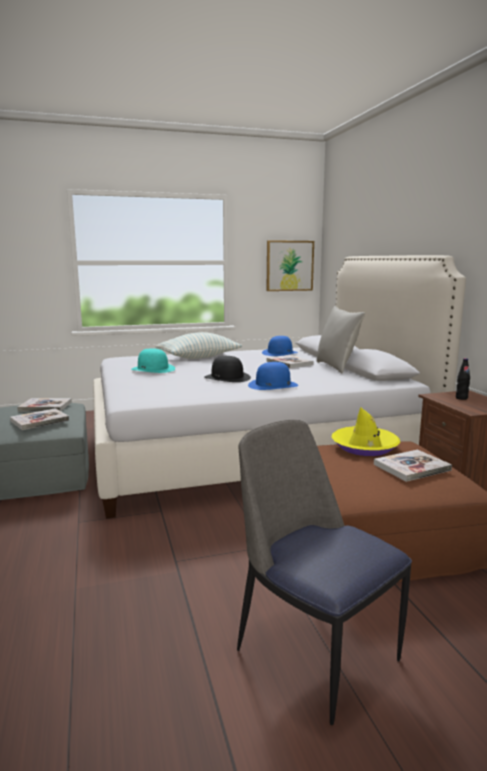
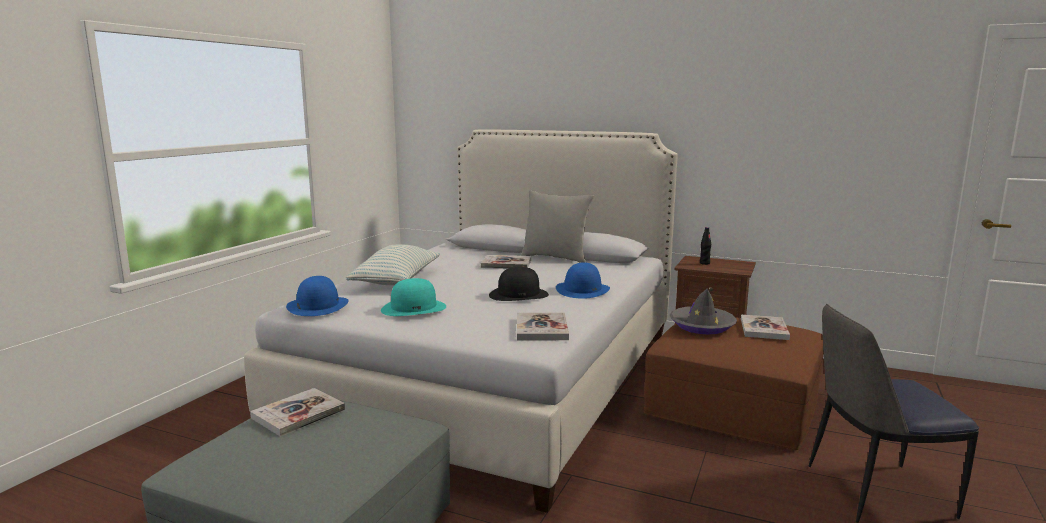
camera: 50 degrees left, 0 degrees up
book [10,408,69,430] -> book moved to [517,312,569,340]
blue hat [262,336,298,356] -> blue hat moved to [286,276,349,316]
picture [267,240,314,291] -> none
yellow hat [331,407,400,456] -> grey hat [670,288,737,334]

